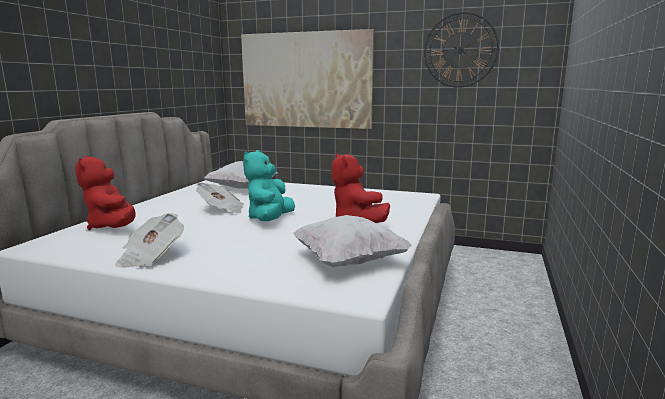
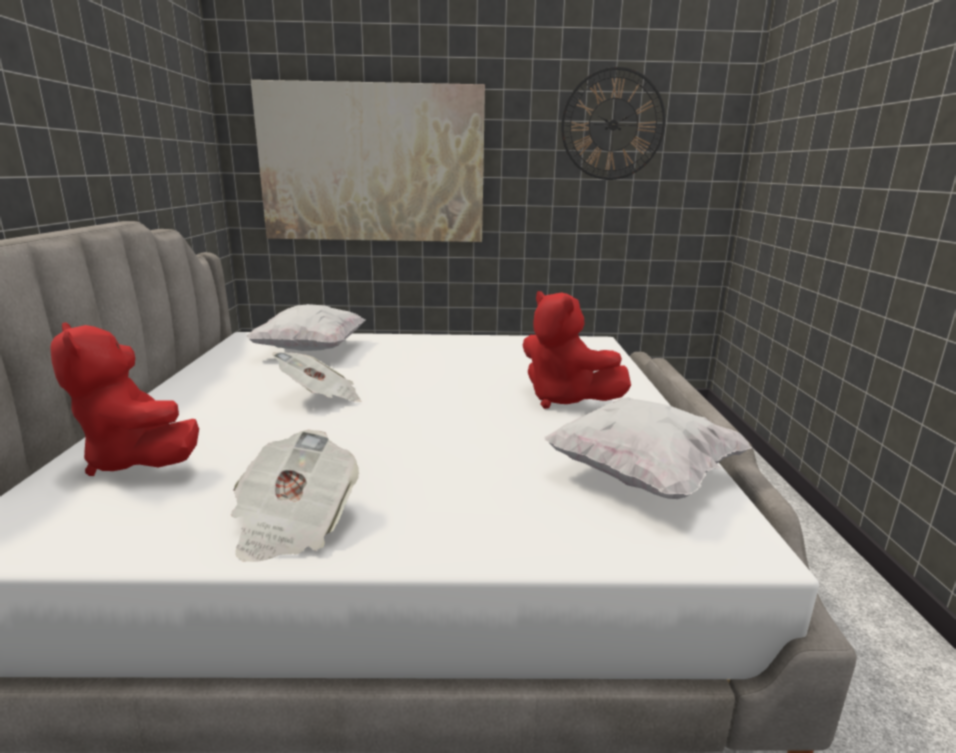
camera: 20 degrees left, 5 degrees up
turquoise plush toy [243,150,295,221] -> none

